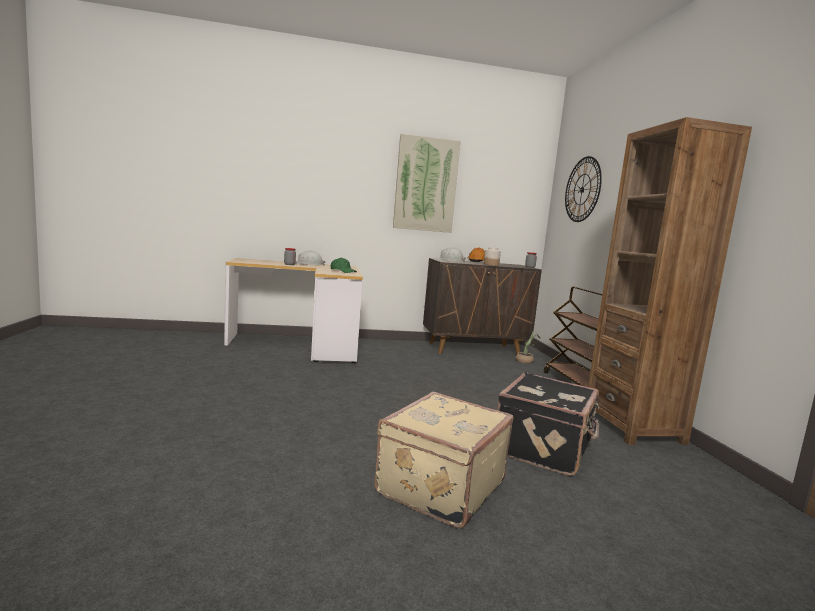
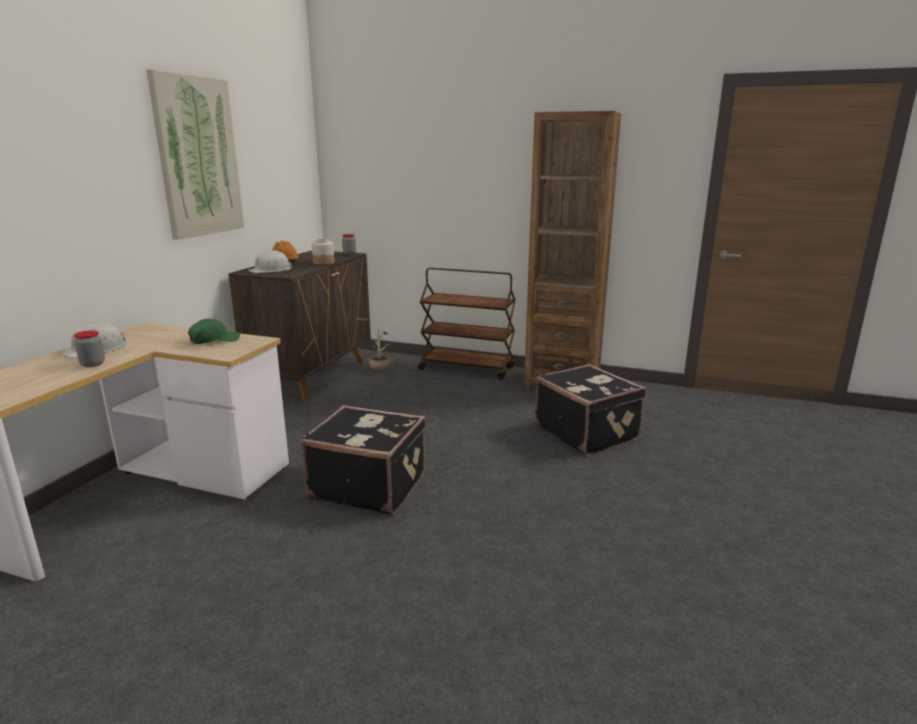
camera: 60 degrees left, 10 degrees up
beige suitcase [374,392,513,528] -> none
wall clock [565,156,602,222] -> none
none -> black suitcase [301,405,426,514]

